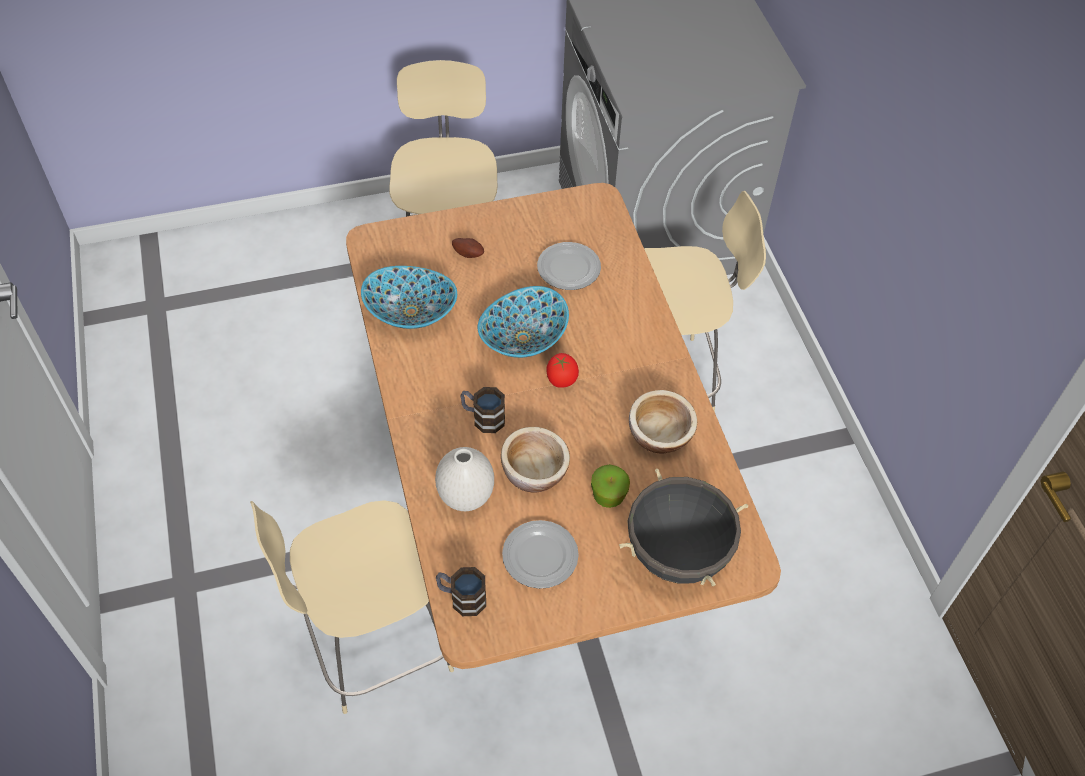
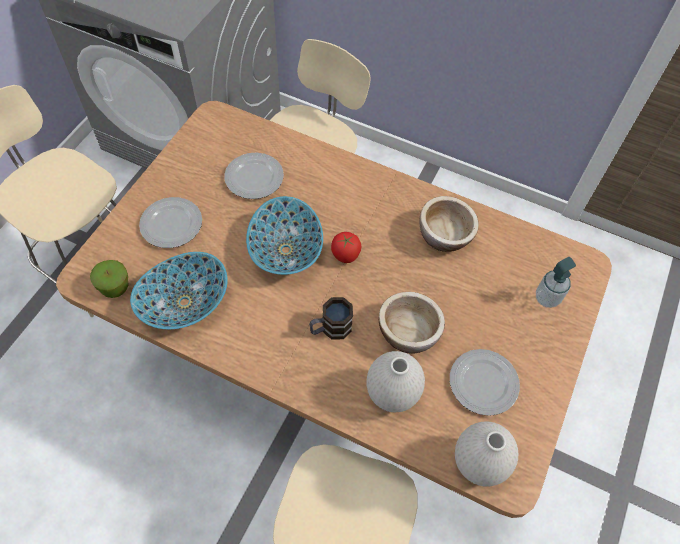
camera: 50 degrees left, 5 degrees up
mug [436,567,486,616] -> white vase [455,421,518,487]
potato [452,238,484,258] -> plate [139,197,202,248]
apple [591,464,630,508] -> apple moved to [90,260,129,298]
black cooking pot [619,469,748,586] -> soap dispenser [536,257,576,308]

